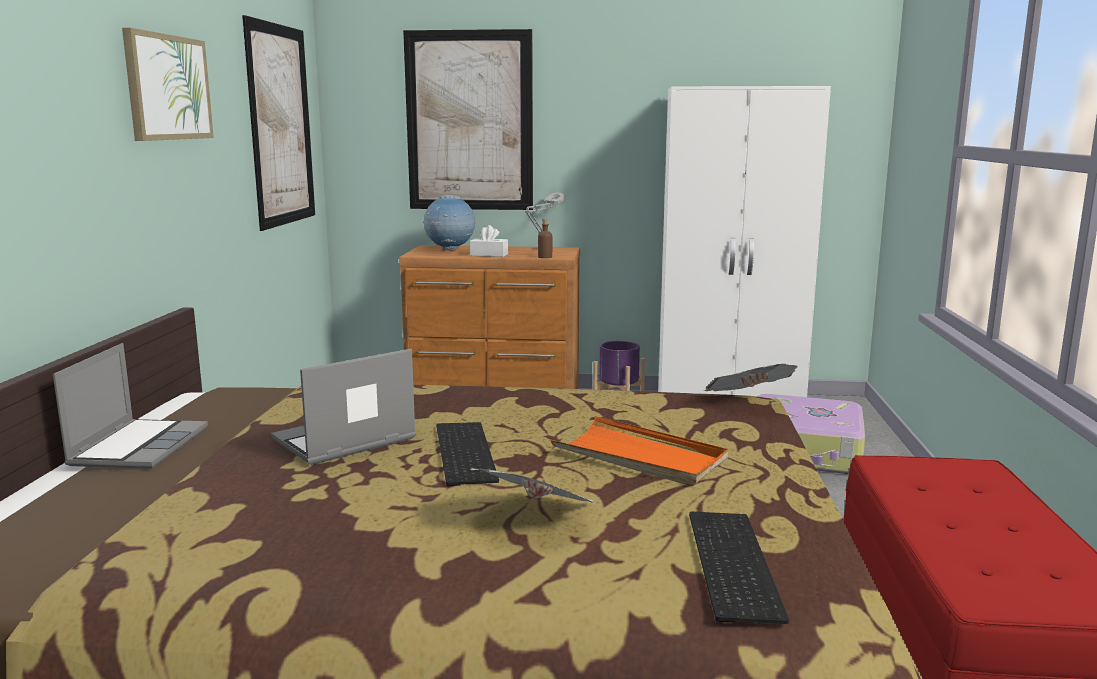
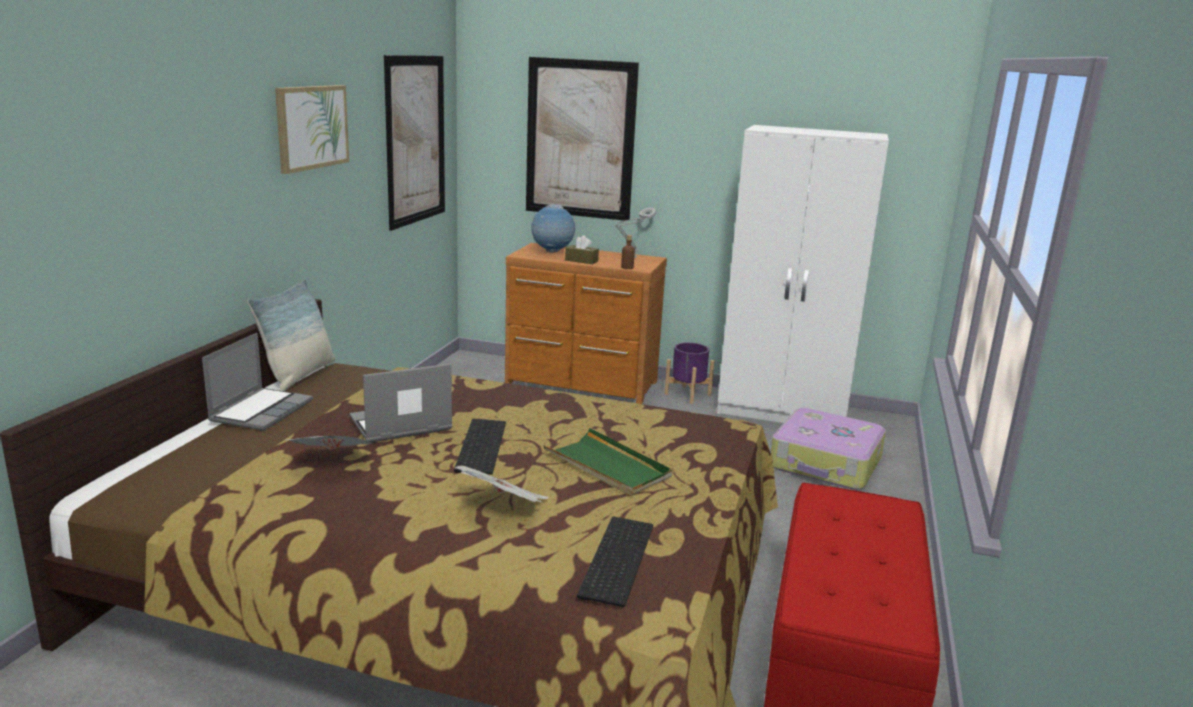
camera: 10 degrees right, 5 degrees up
white tissue box [470,225,508,257] -> brown tissue box [565,235,599,264]
orange tray [551,416,728,486] -> green tray [543,428,672,496]
newspaper [704,364,798,391] -> newspaper moved to [284,436,373,450]
none -> pillow [247,279,335,391]

